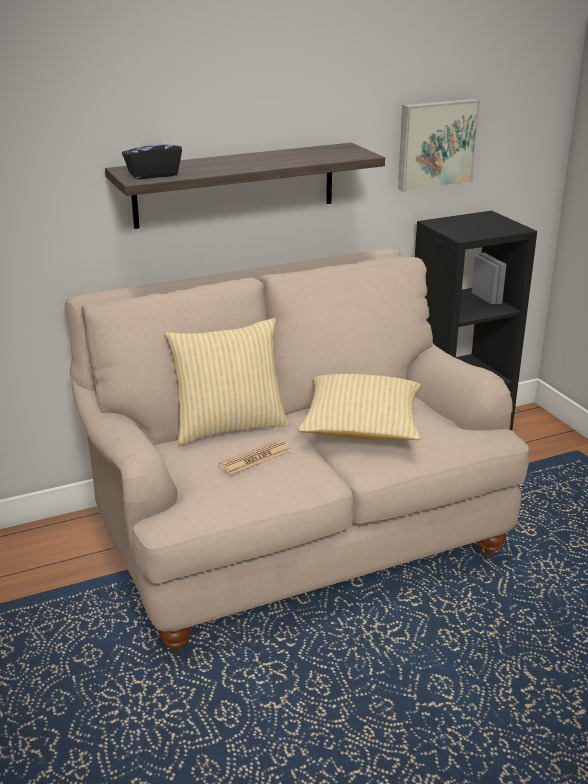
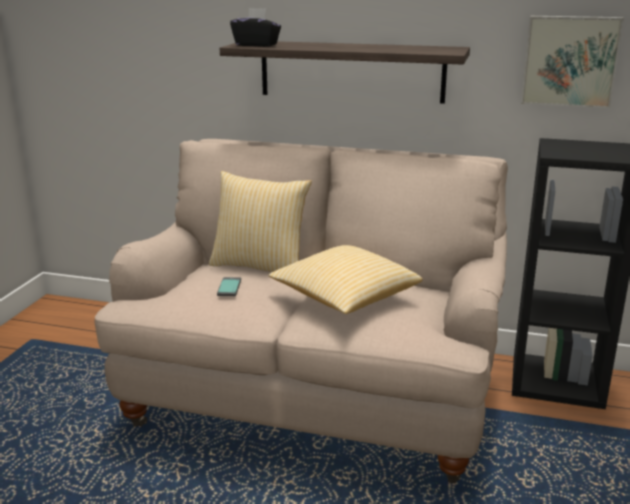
camera: 40 degrees right, 5 degrees down
newspaper [219,440,291,475] -> phone [217,277,241,296]

